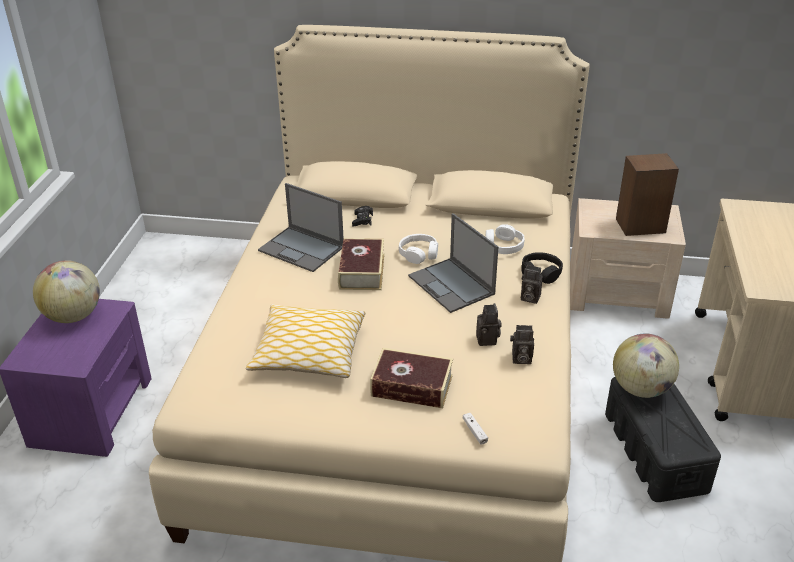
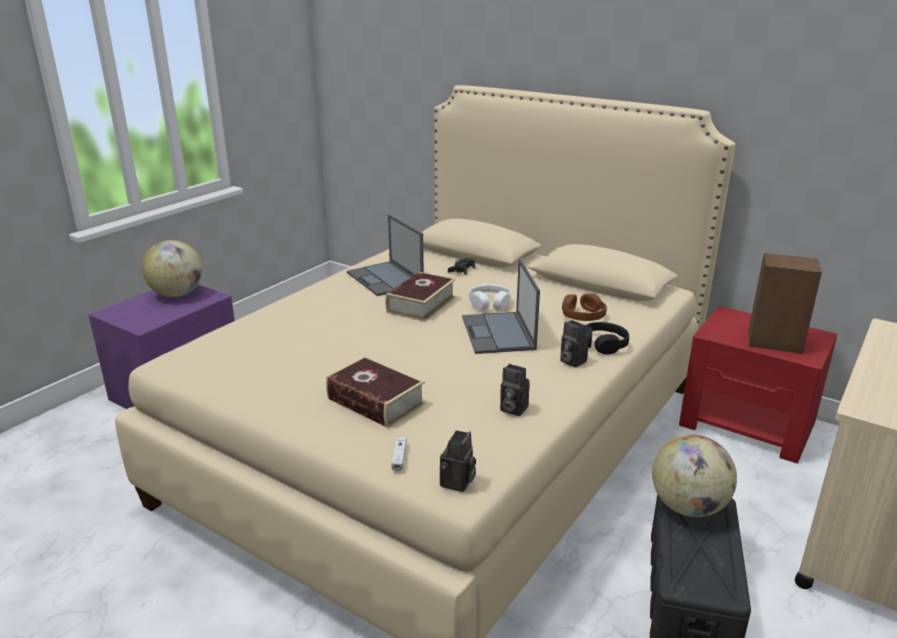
camera: 25 degrees right, 10 degrees down
pillow [246,304,365,378] -> none
camera [476,303,502,346] -> camera moved to [440,430,476,492]
white headphones [486,224,524,254] -> brown headphones [562,293,607,321]
beige nightstand [570,198,686,319] -> red nightstand [679,306,838,463]

